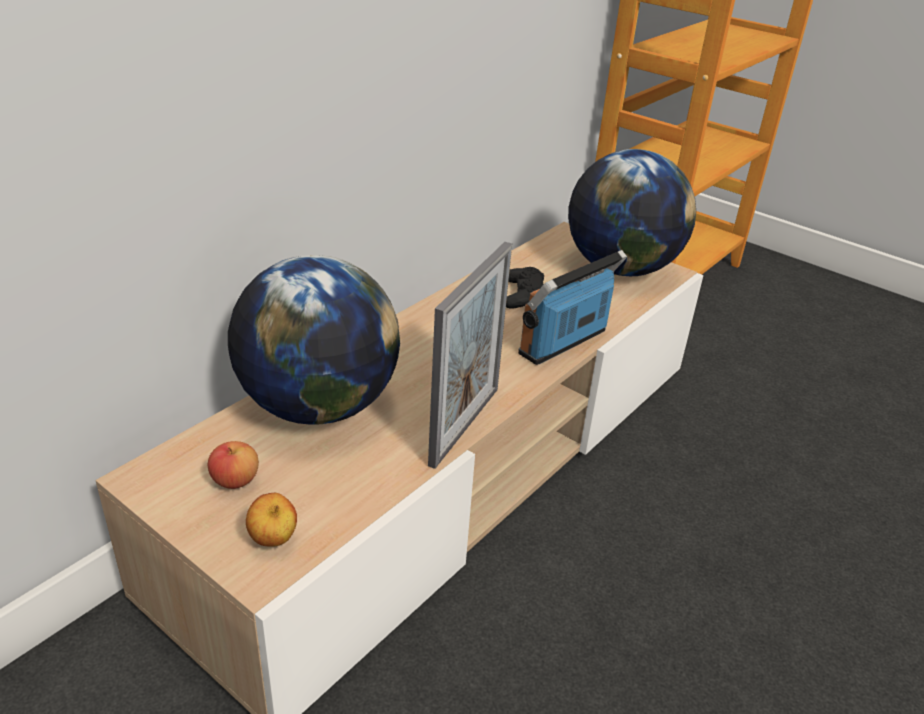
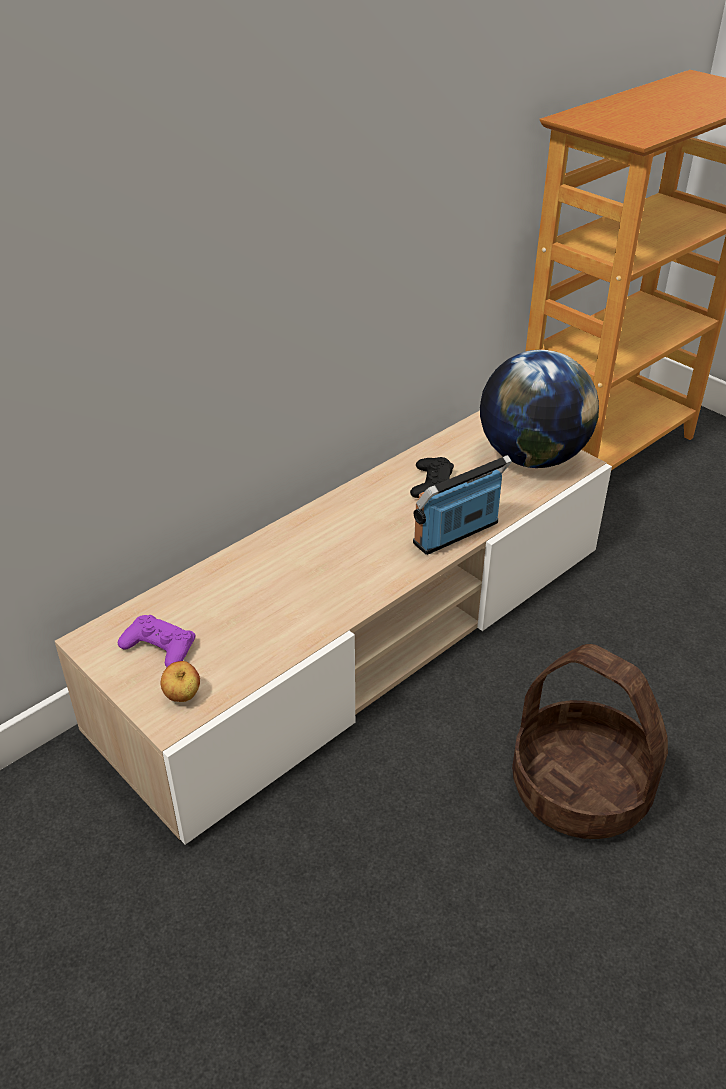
camera: 10 degrees right, 5 degrees up
apple [208,441,259,489] -> purple game controller [118,615,196,667]
globe [228,255,400,425] -> none
picture frame [428,242,512,469] -> none
none -> basket [512,644,668,839]

